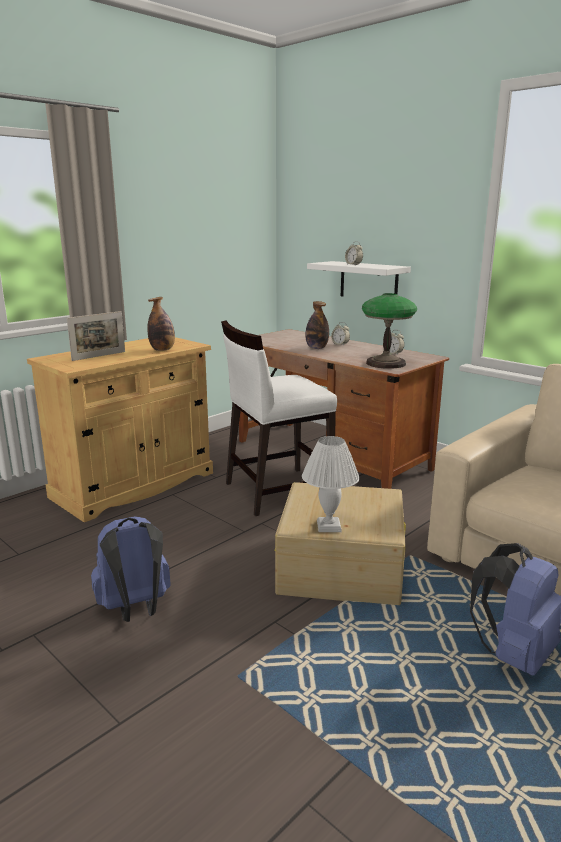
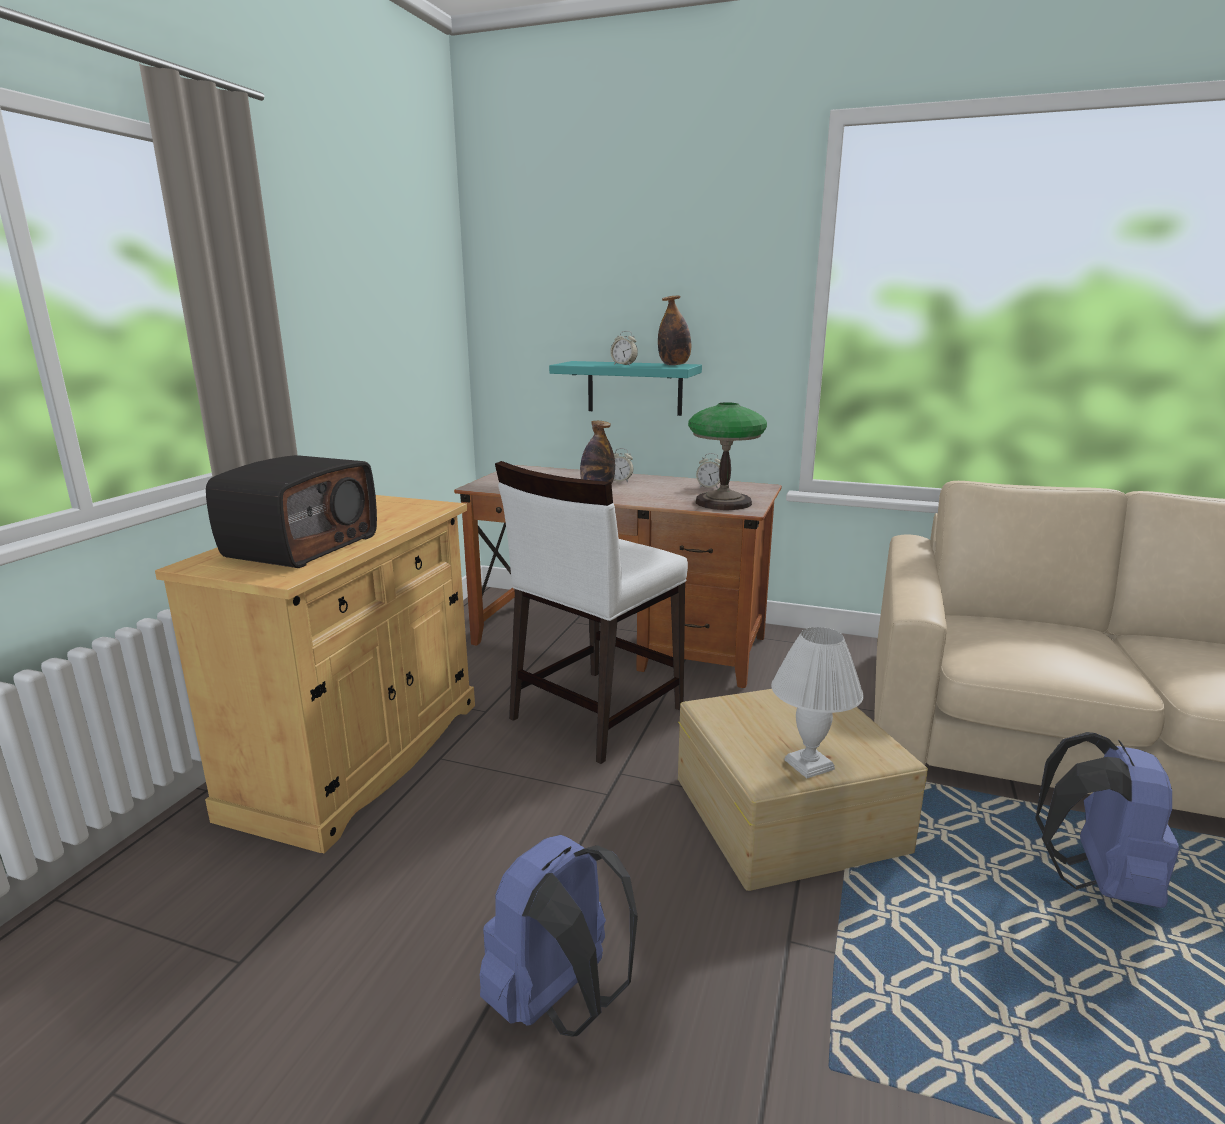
camera: 25 degrees left, 0 degrees up
picture frame [67,311,125,361] -> radio [206,455,377,568]
bottle [147,297,175,351] -> bottle moved to [658,296,691,365]
white shelf [307,261,411,297] -> turquoise shelf [549,361,702,416]

